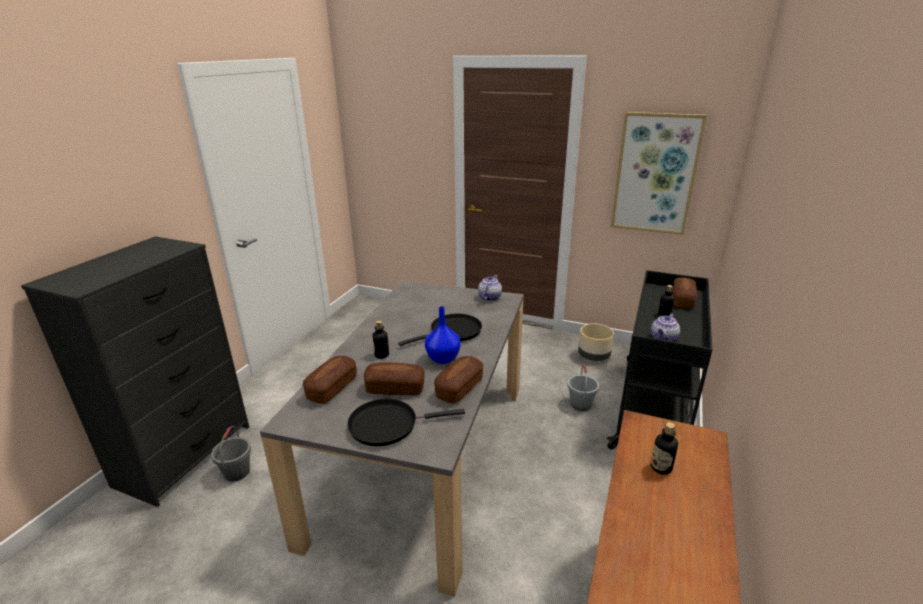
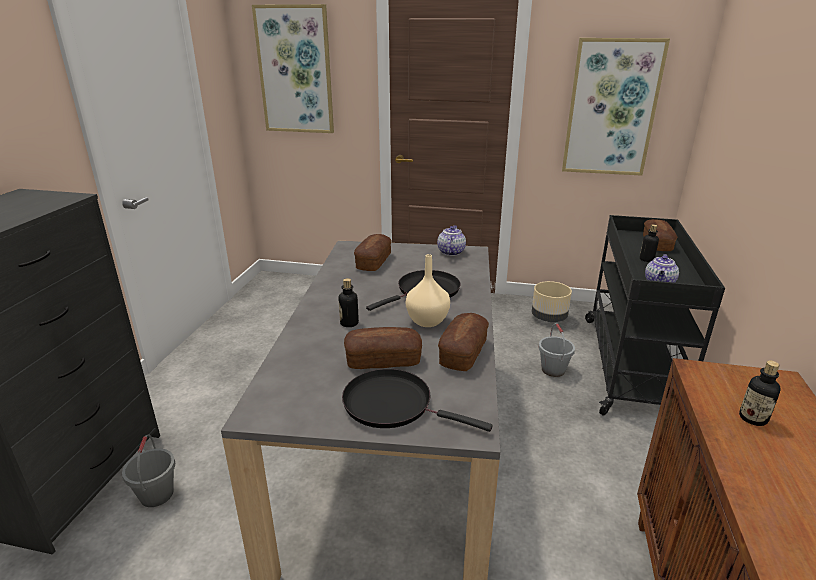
camera: 10 degrees left, 0 degrees up
bread [303,356,357,404] -> bread moved to [354,234,392,271]
black frying pan [347,399,465,446] -> black frying pan turned 45 degrees clockwise [342,369,493,432]
blue vase [425,306,461,364] -> beige vase [406,254,450,327]
none -> picture [252,4,334,133]

